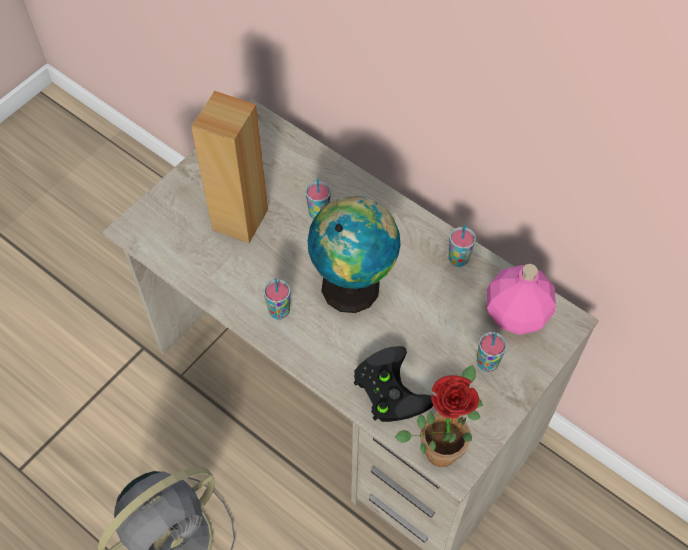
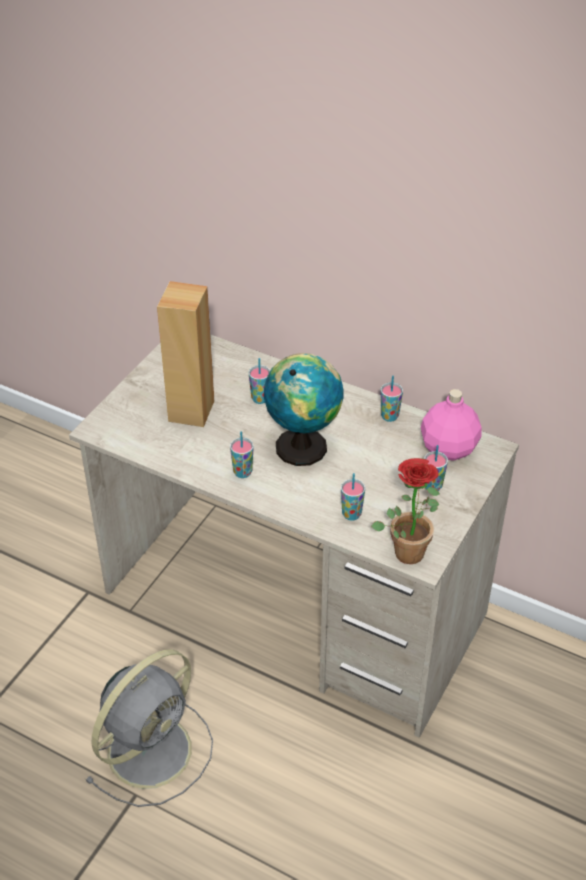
camera: 10 degrees left, 15 degrees down
black game controller [354,346,433,422] -> cup [341,473,365,521]

